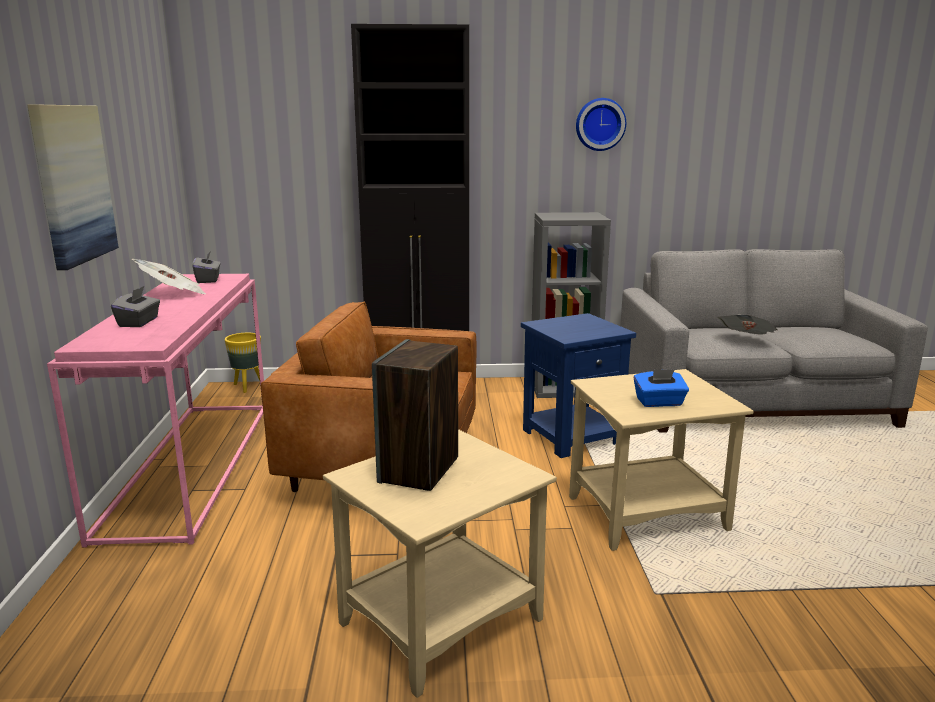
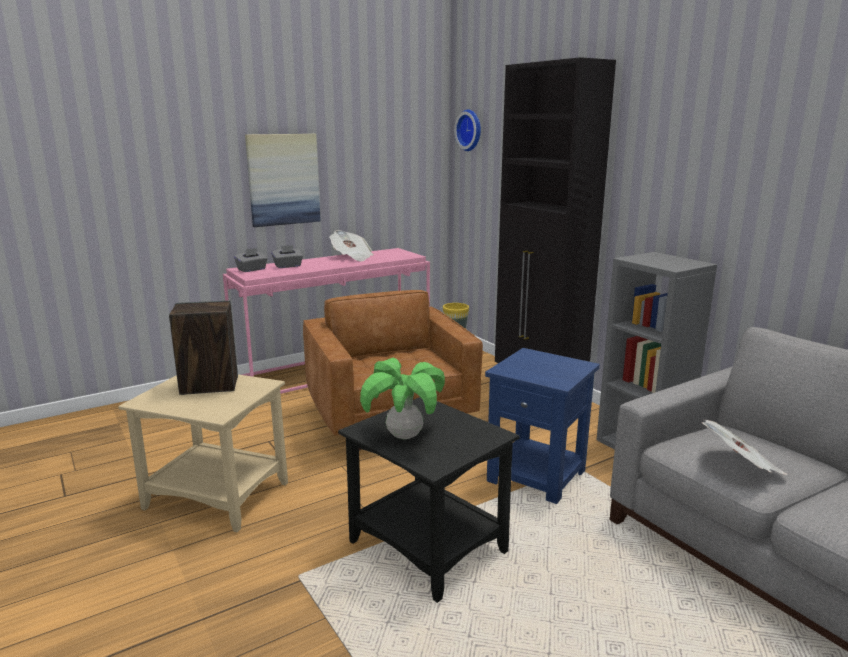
camera: 60 degrees right, 0 degrees up
grey tissue box [193,251,220,283] -> grey tissue box moved to [234,248,268,272]
beige side table [569,369,753,551] -> black side table [338,397,520,603]
wall clock [576,98,626,151] -> wall clock moved to [454,110,481,151]
blue tissue box [634,369,689,407] -> potted plant [360,358,445,440]

